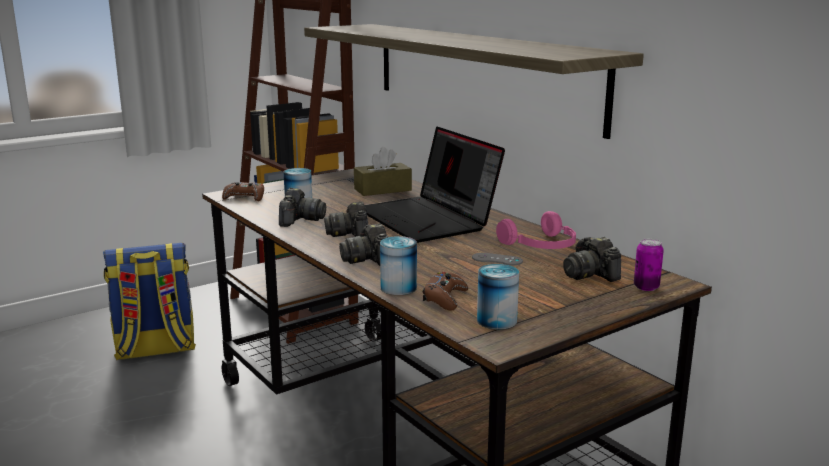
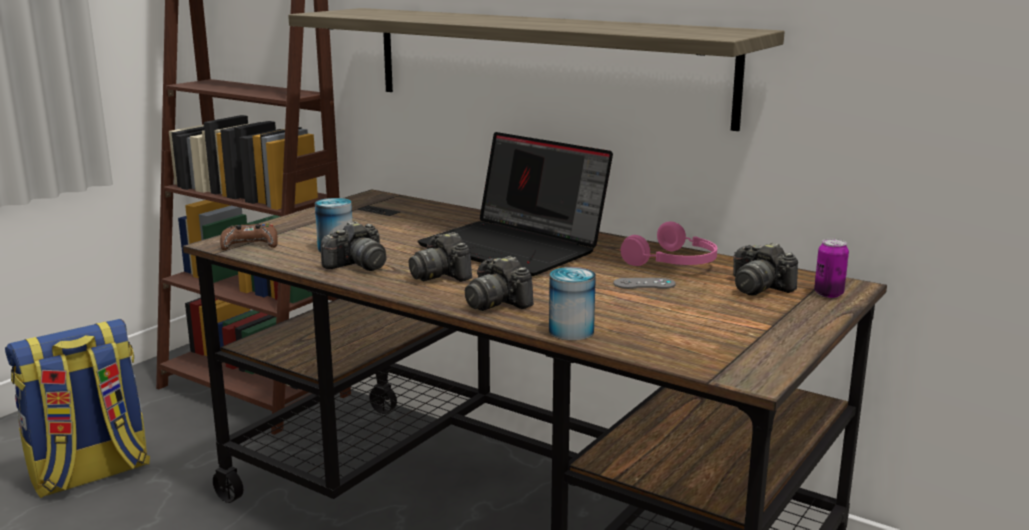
camera: 20 degrees left, 0 degrees up
camera [279,188,326,227] -> camera turned 60 degrees clockwise [321,221,386,271]
brown tissue box [354,147,412,196] -> none
brown game controller [423,272,468,311] -> none
can [477,264,519,329] -> none

